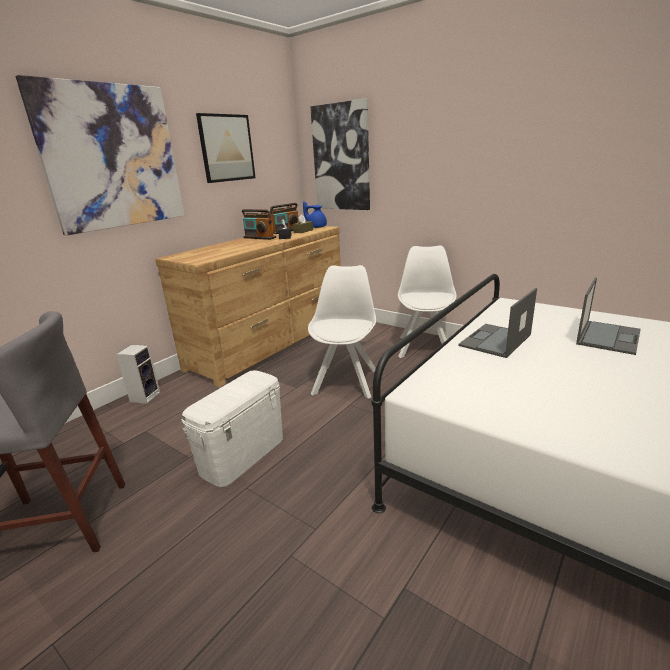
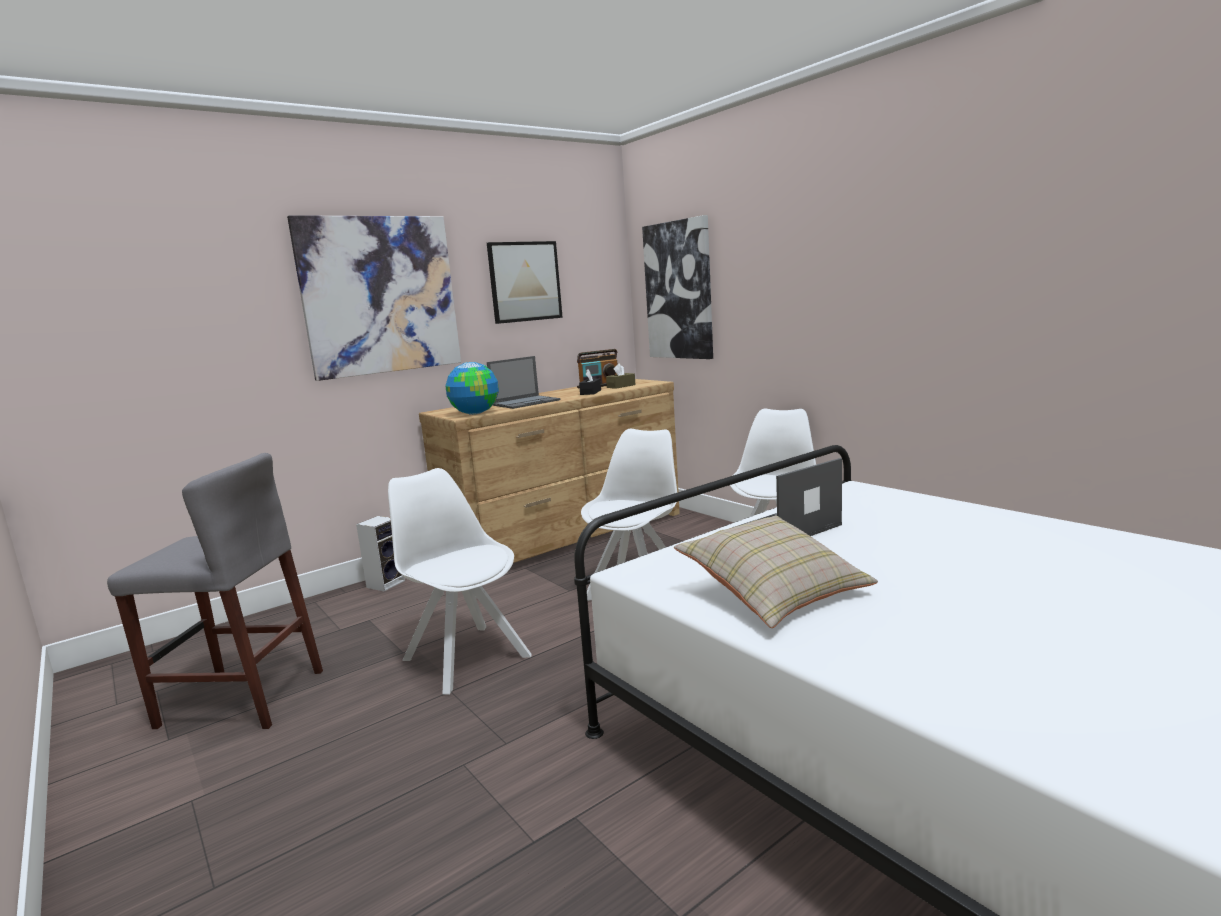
camera: 15 degrees right, 10 degrees down
white storage box [182,370,283,487] -> white chair [388,468,531,695]
radio [242,209,276,240] -> none
blue teapot [303,201,327,228] -> none
laptop [576,277,641,355] -> laptop moved to [487,356,560,409]
none -> globe [445,362,499,415]
none -> beige pillow [674,515,878,628]

